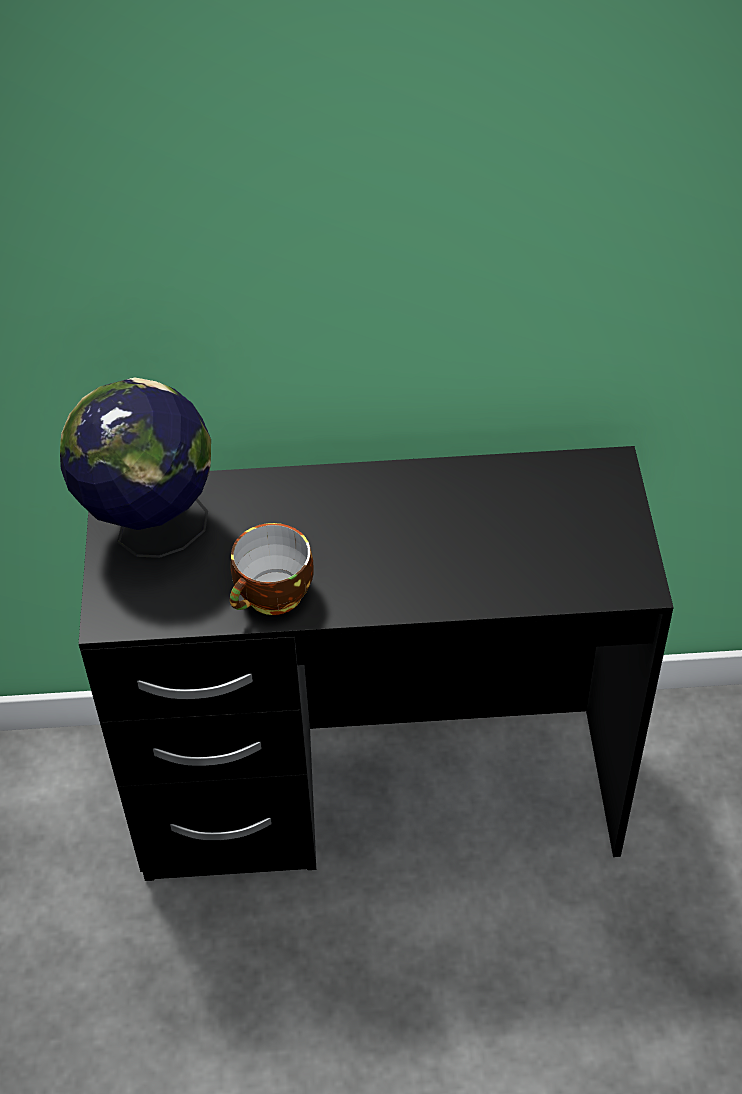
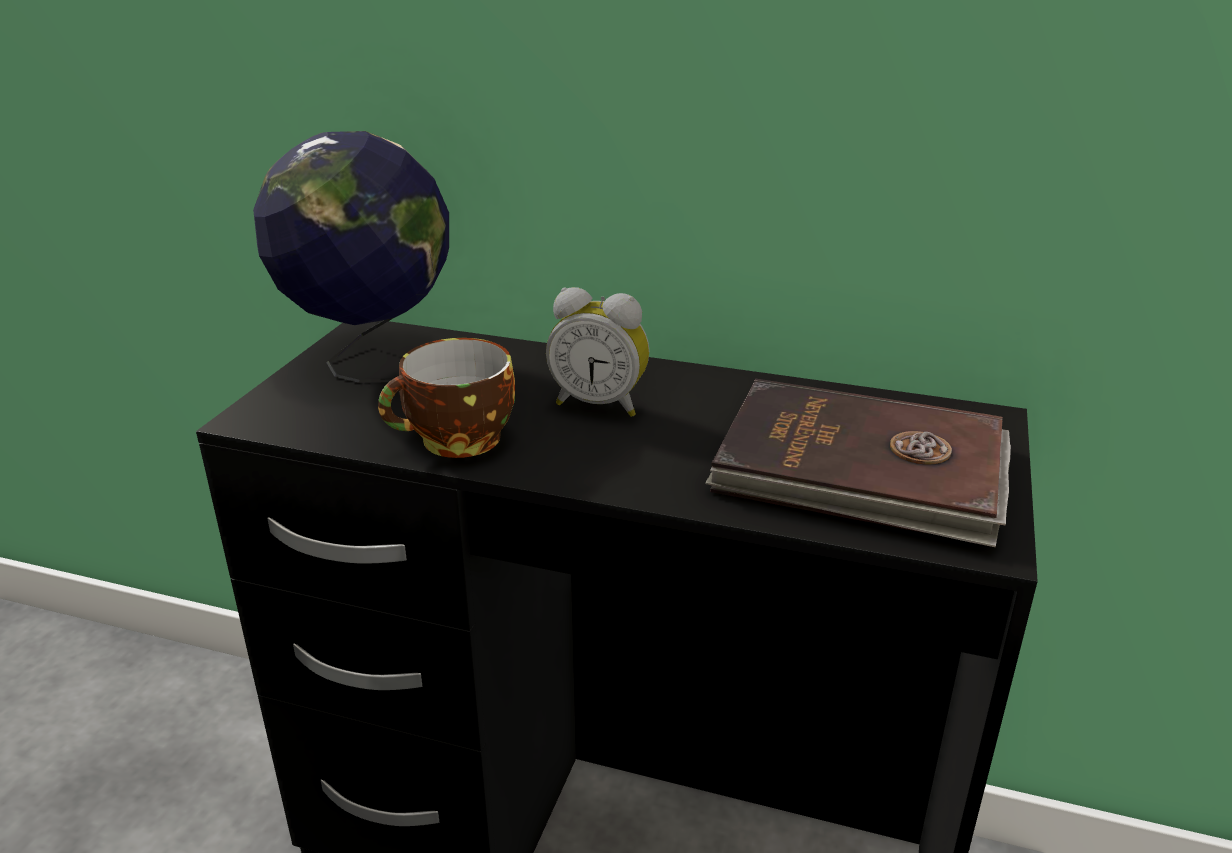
camera: 20 degrees right, 20 degrees down
none -> alarm clock [546,287,649,417]
none -> brown book [705,379,1011,548]

